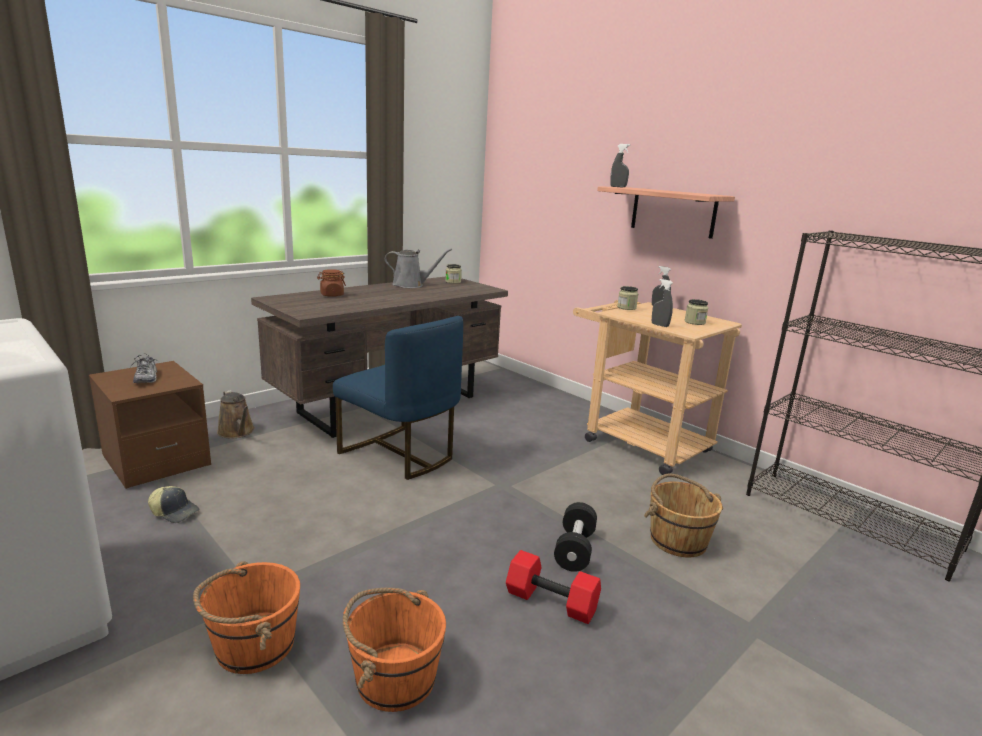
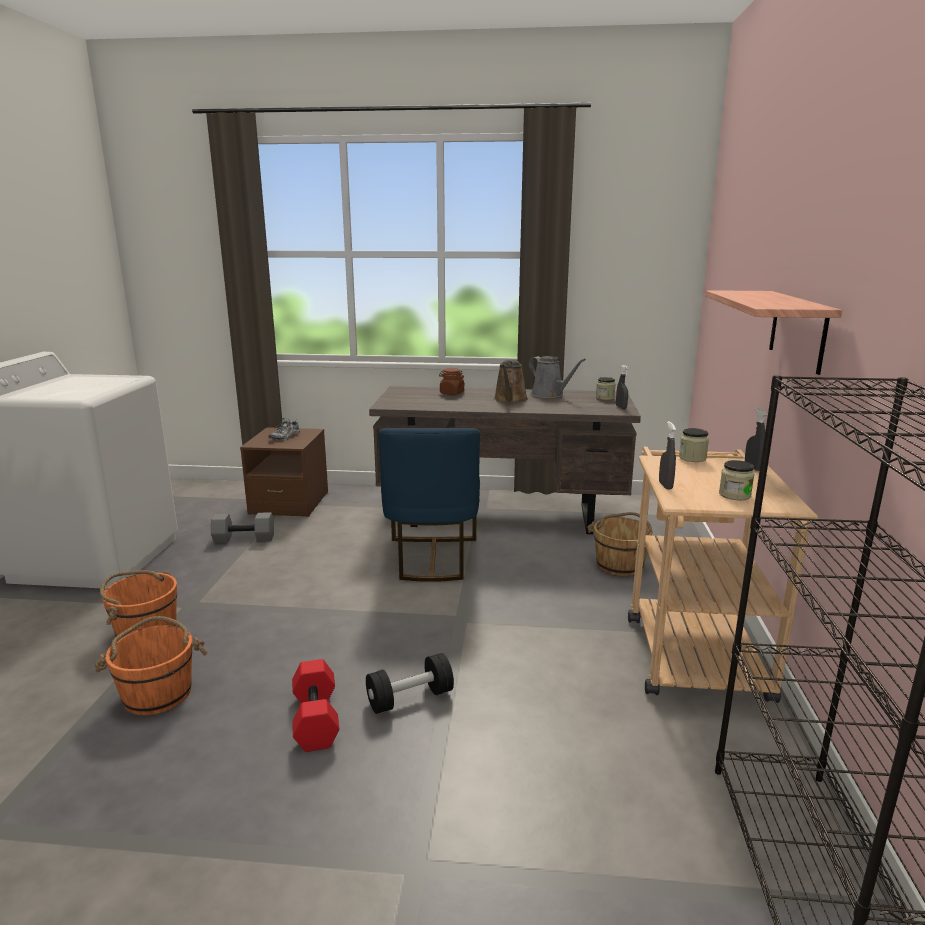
camera: 50 degrees right, 0 degrees up
cap [148,486,200,523] -> grey dumbbell [211,512,274,543]
brown watering can [217,390,255,439] -> brown watering can moved to [494,360,528,403]
grey spray bottle [610,144,630,187] -> grey spray bottle moved to [616,365,629,409]
brown bucket [644,474,723,557] -> brown bucket moved to [587,512,658,576]

